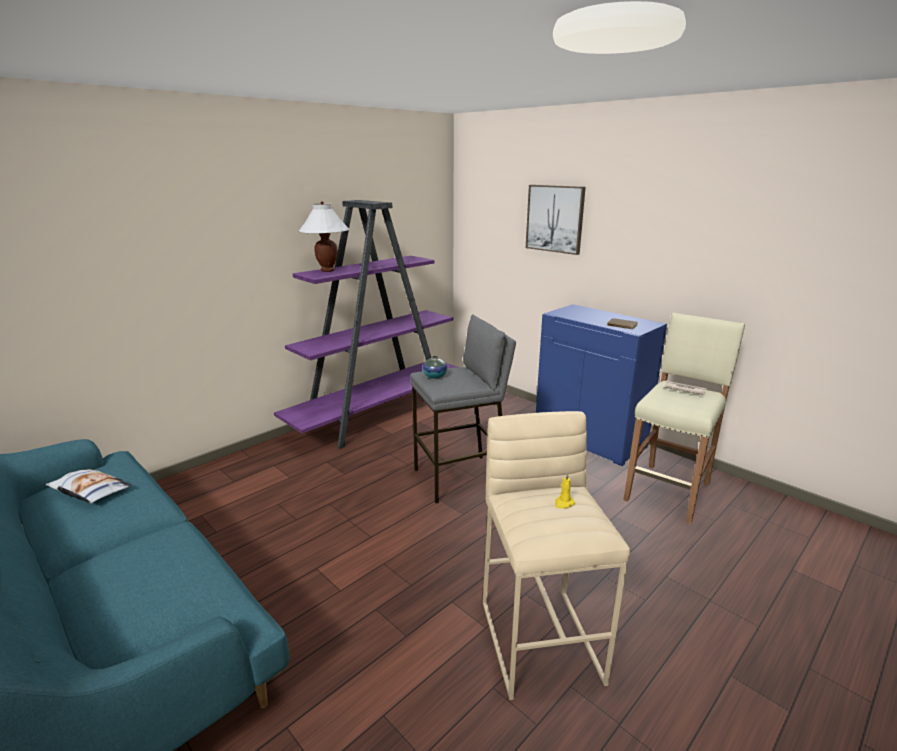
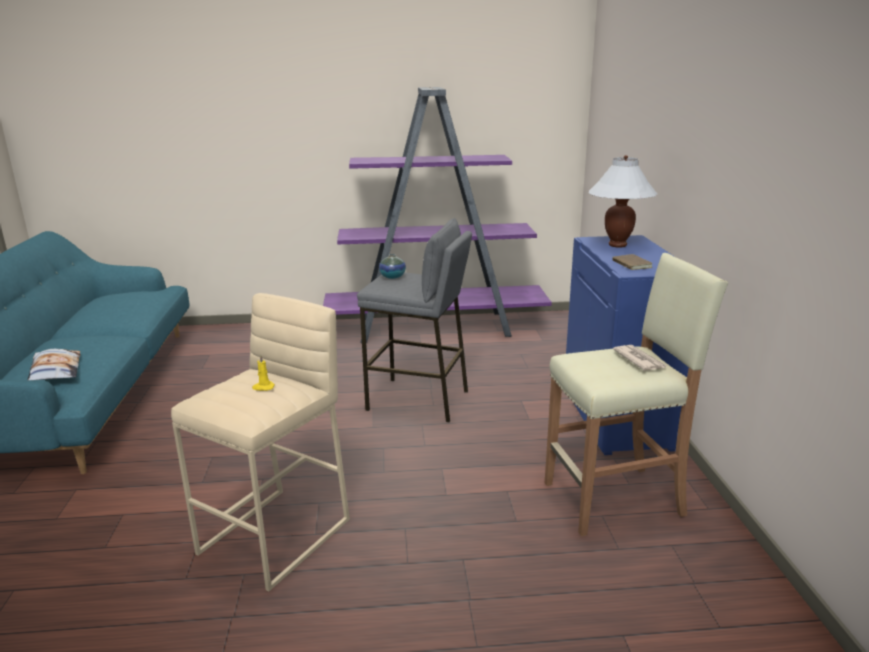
camera: 40 degrees right, 0 degrees up
pillow [46,469,132,504] -> pillow moved to [27,349,81,380]
white table lamp [299,201,350,272] -> white table lamp moved to [588,155,658,248]
picture [526,185,586,255] -> none

